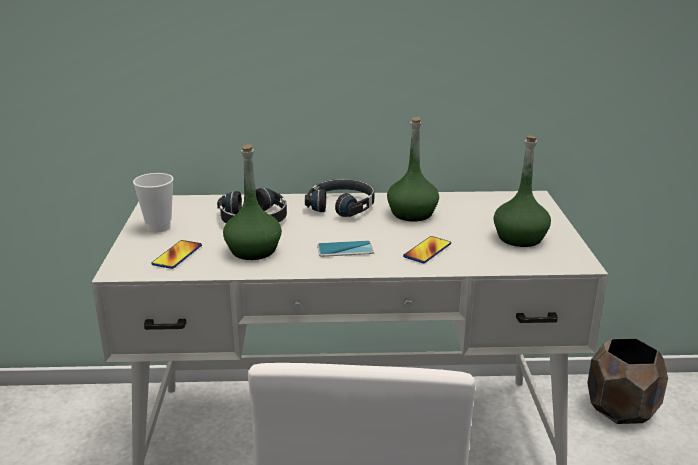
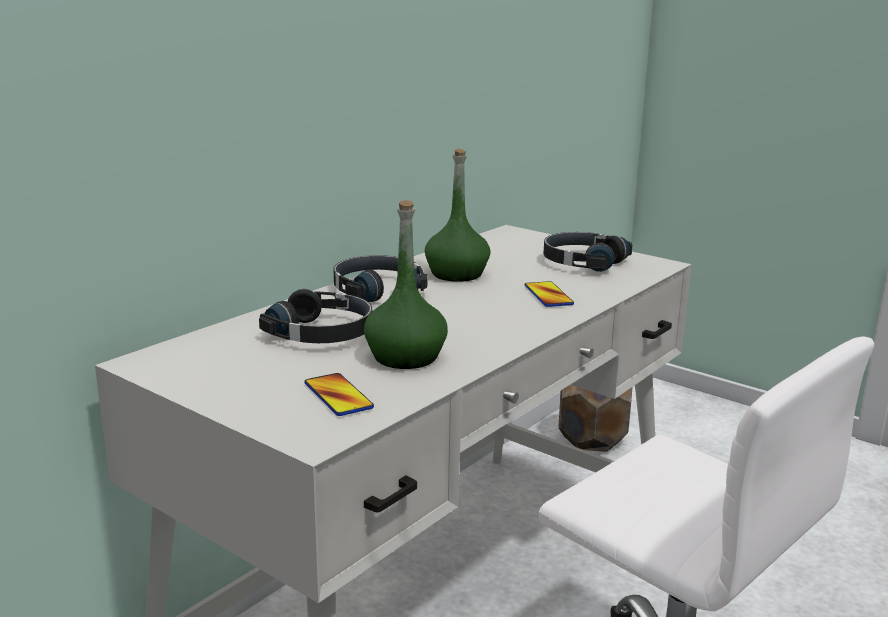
camera: 50 degrees left, 5 degrees down
cup [133,173,174,232] -> none
phone [317,241,374,257] -> none
green bottle [493,136,551,247] -> black headphones [543,232,633,272]

